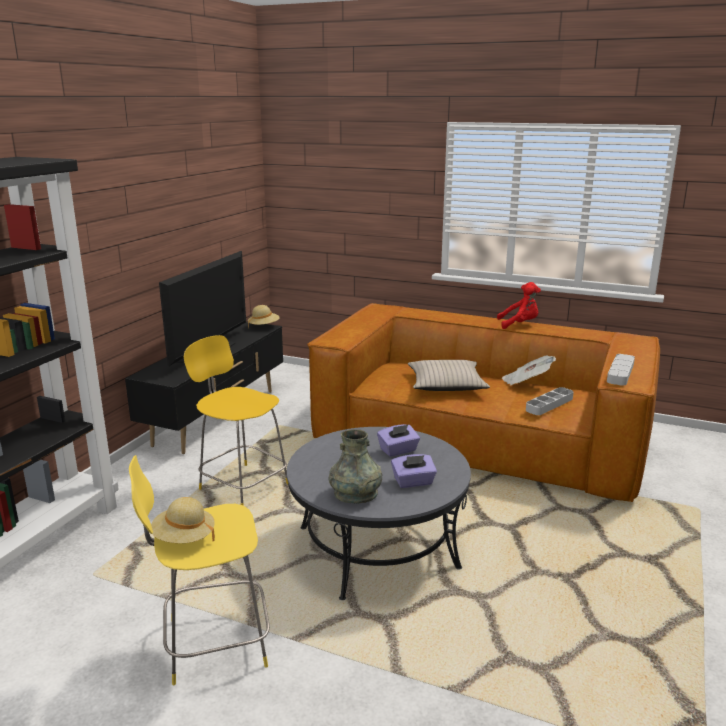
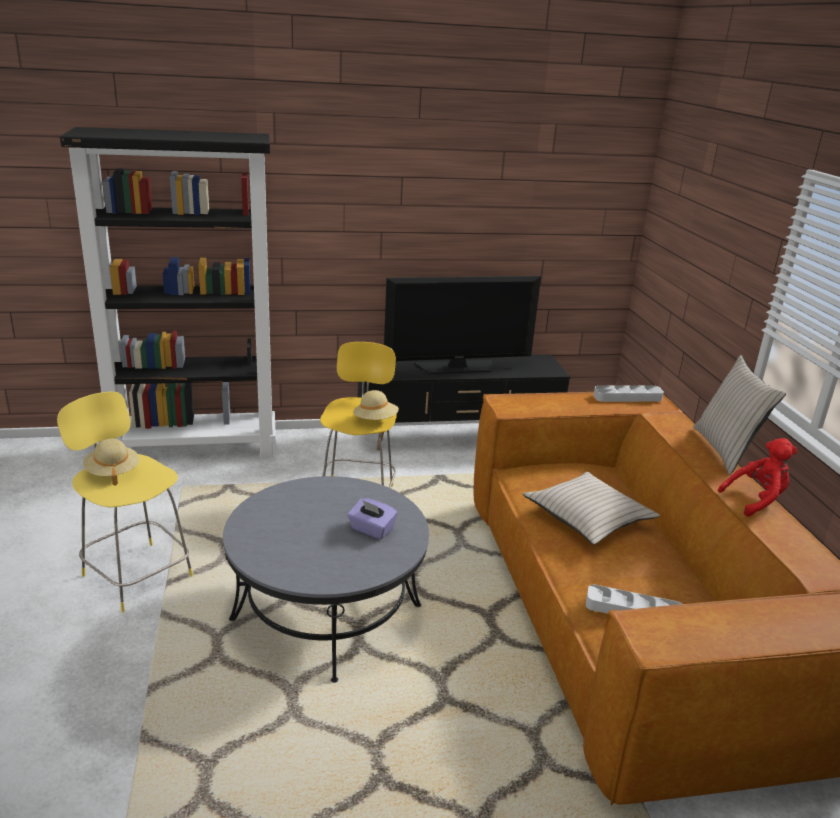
camera: 55 degrees right, 5 degrees up
beige hat [248,305,280,329] -> beige hat moved to [353,390,399,420]
grey vase [329,429,382,504] -> none
purple tissue box [391,454,437,488] -> none
red plush toy [497,282,541,329] -> red plush toy turned 75 degrees counterclockwise [718,438,798,517]
newspaper [502,355,556,386] -> none
grey tray [607,354,635,386] -> grey tray moved to [593,385,664,402]
none -> beige pillow [693,355,786,475]

